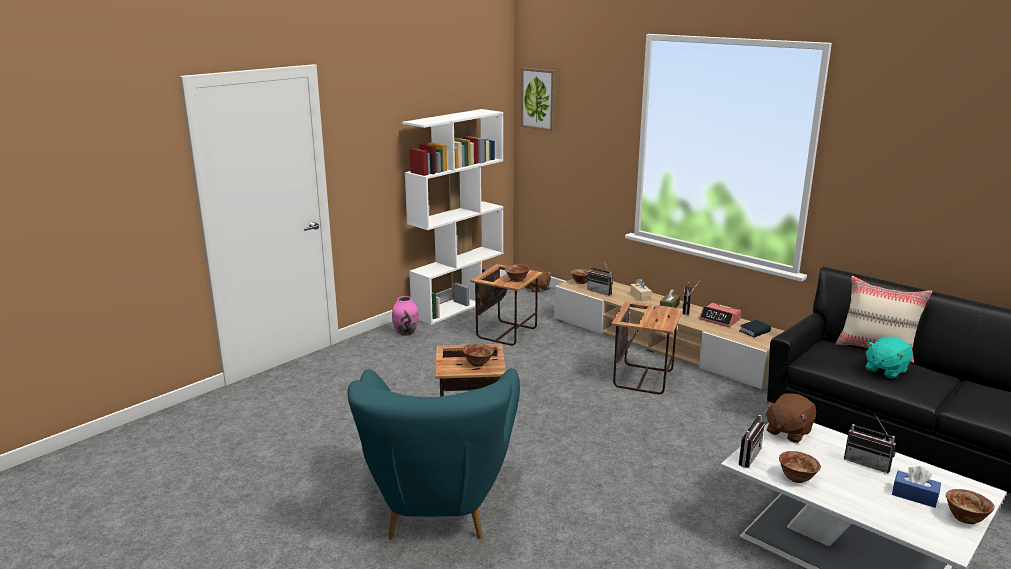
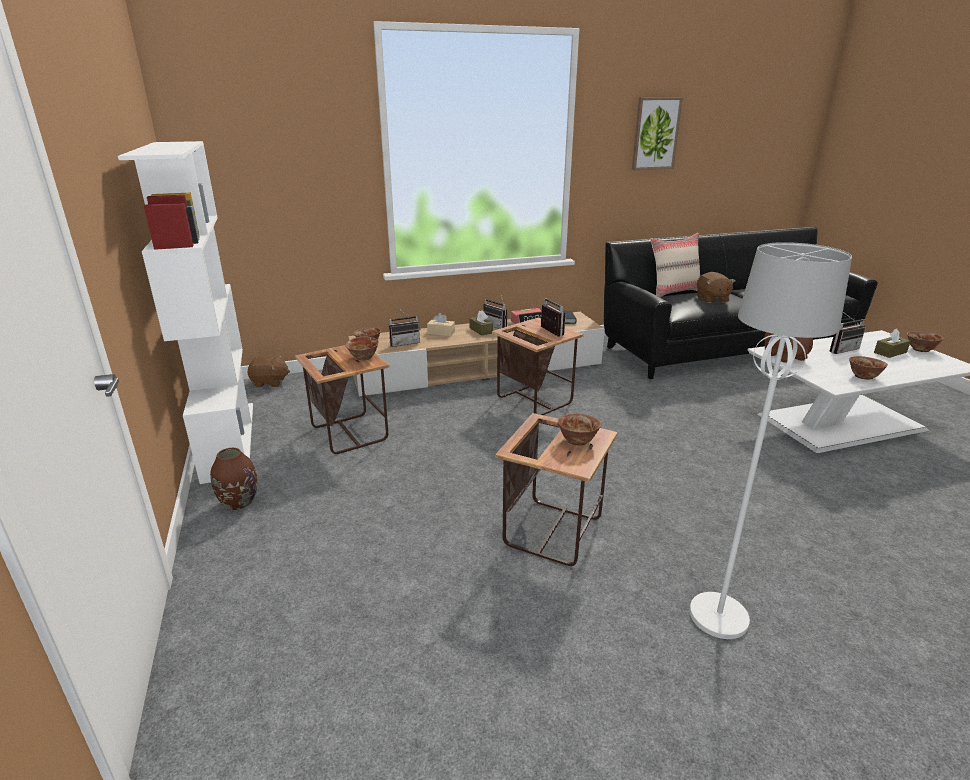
camera: 60 degrees left, 5 degrees up
turquoise armchair [347,368,520,540] -> white floor lamp [690,242,852,639]
pink vase [392,296,419,336] -> brown vase [210,448,257,510]
picture [521,68,555,131] -> picture moved to [632,97,683,170]
radio [737,411,765,468] -> radio moved to [541,298,566,337]
turquoise plush toy [866,337,913,379] -> brown plush toy [697,272,736,303]
blue tissue box [892,466,941,508] -> brown tissue box [874,329,911,358]

